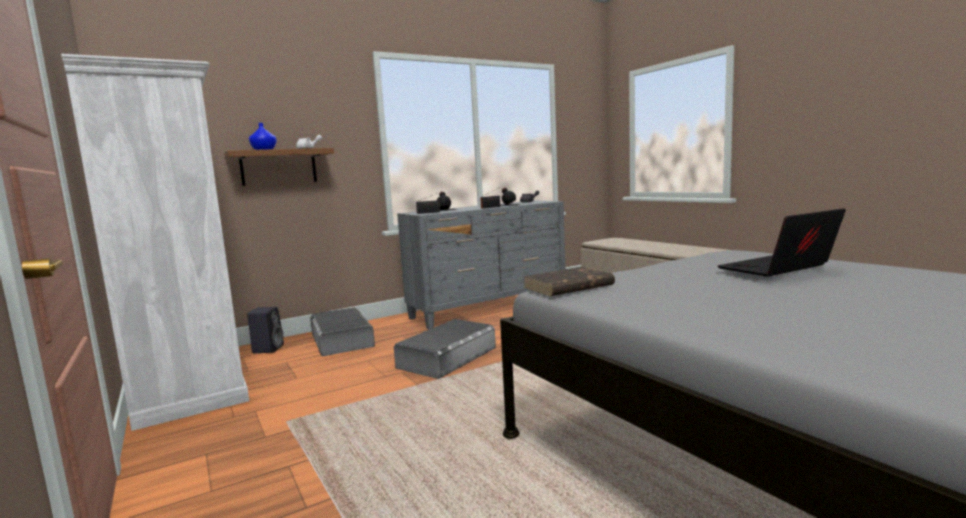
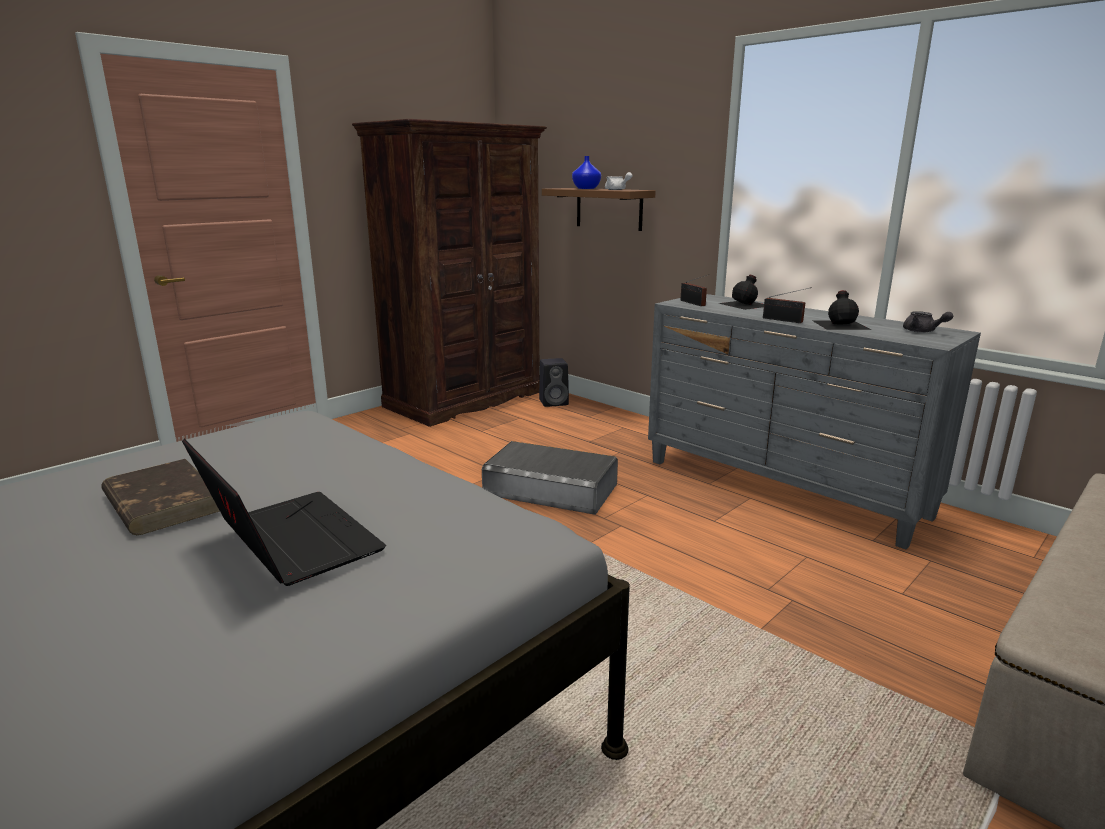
camera: 75 degrees right, 10 degrees up
white wardrobe [61,54,249,431] -> brown wardrobe [352,119,547,427]
grey storage box [310,307,375,356] -> none
brown book [523,267,615,296] -> brown book moved to [101,459,220,535]

